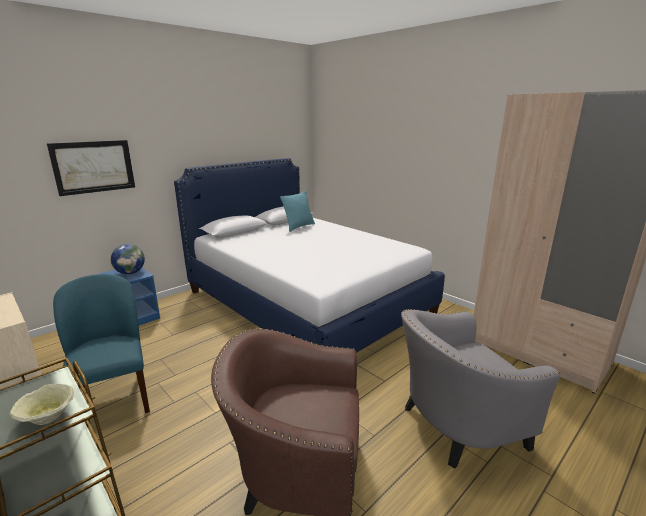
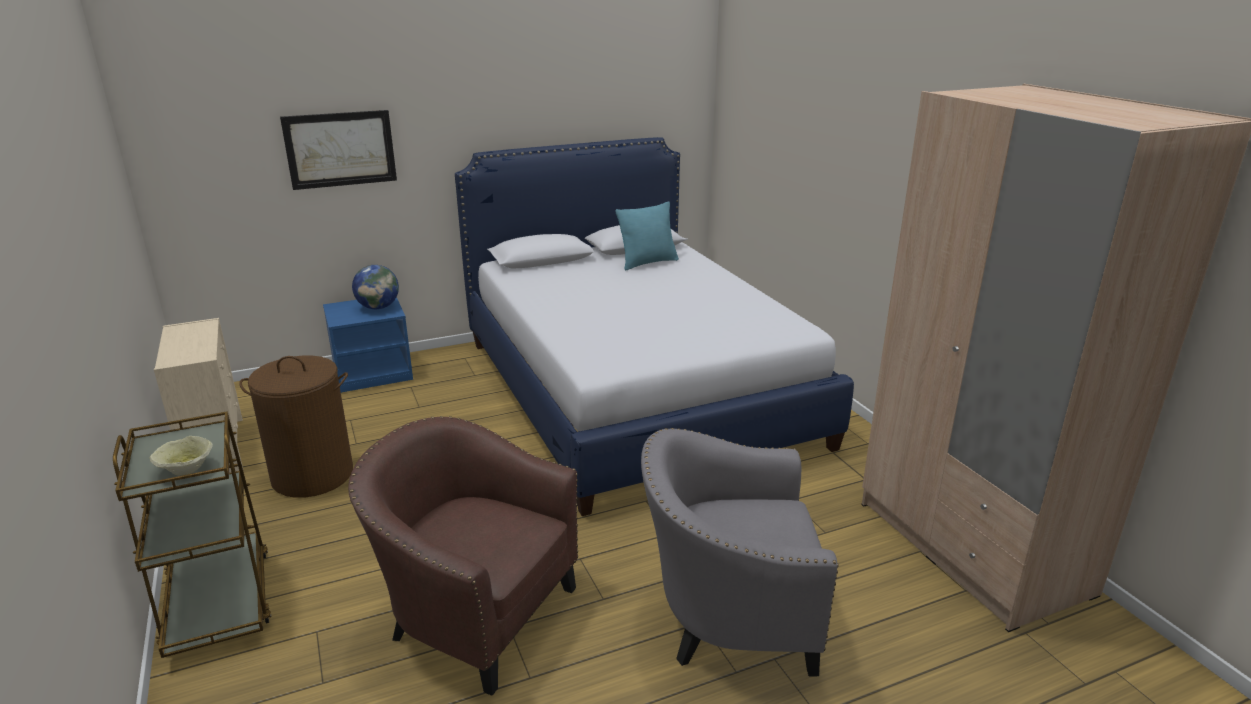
camera: 20 degrees right, 5 degrees up
blue chair [53,274,150,413] -> brown laundry basket [239,356,353,498]

